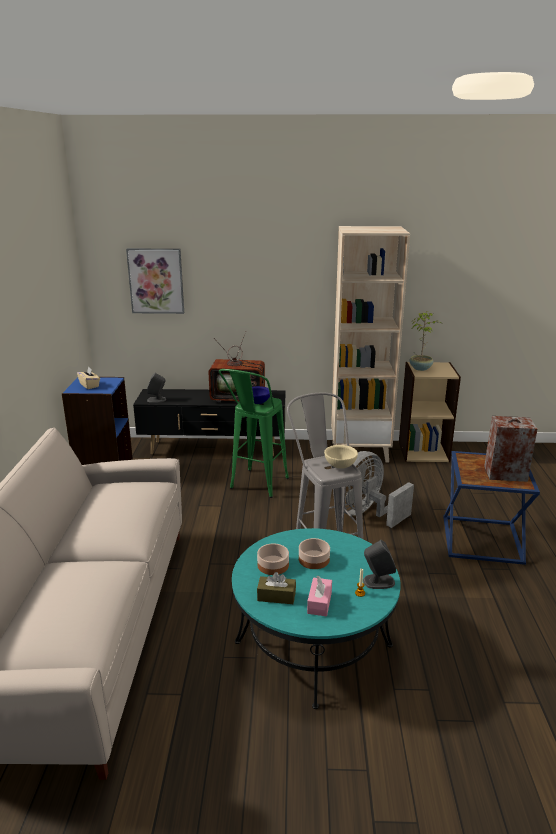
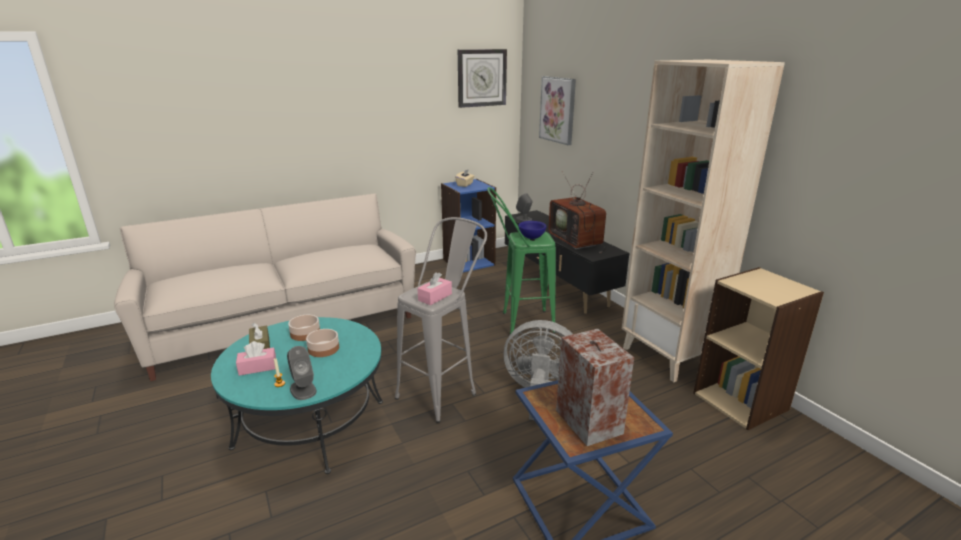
camera: 60 degrees right, 0 degrees up
beige bowl [324,445,358,469] -> pink tissue box [417,272,452,305]
potted plant [409,311,441,371] -> none
none -> wall clock [458,49,507,108]

